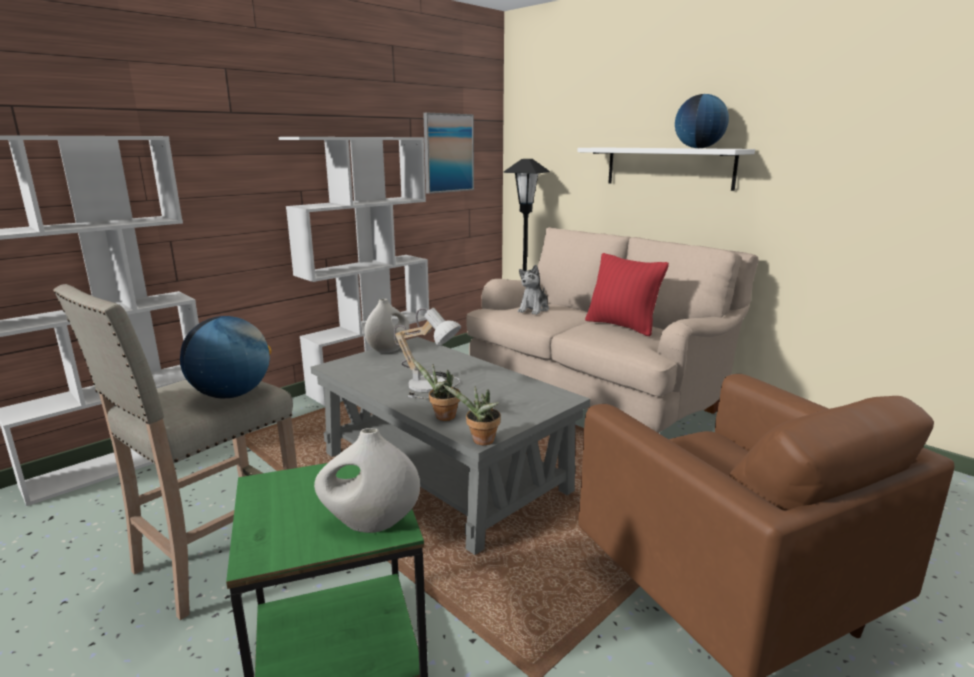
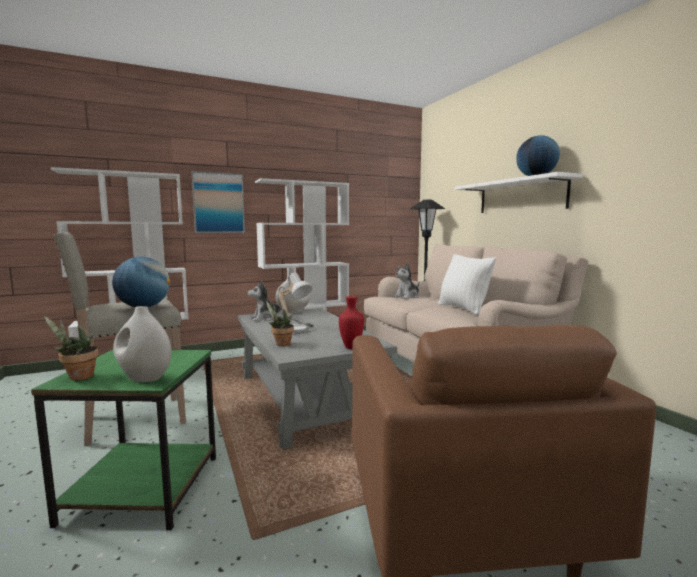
camera: 20 degrees right, 10 degrees down
picture [423,113,474,194] -> picture moved to [191,171,245,233]
potted plant [443,384,501,445] -> potted plant moved to [44,316,99,380]
red pillow [585,253,669,336] -> white pillow [438,254,496,315]
none -> plush toy [248,281,283,321]
none -> red vase [339,296,364,349]

